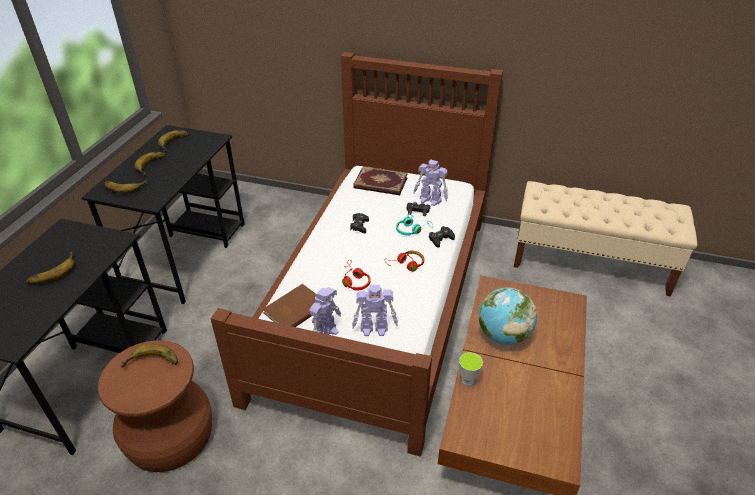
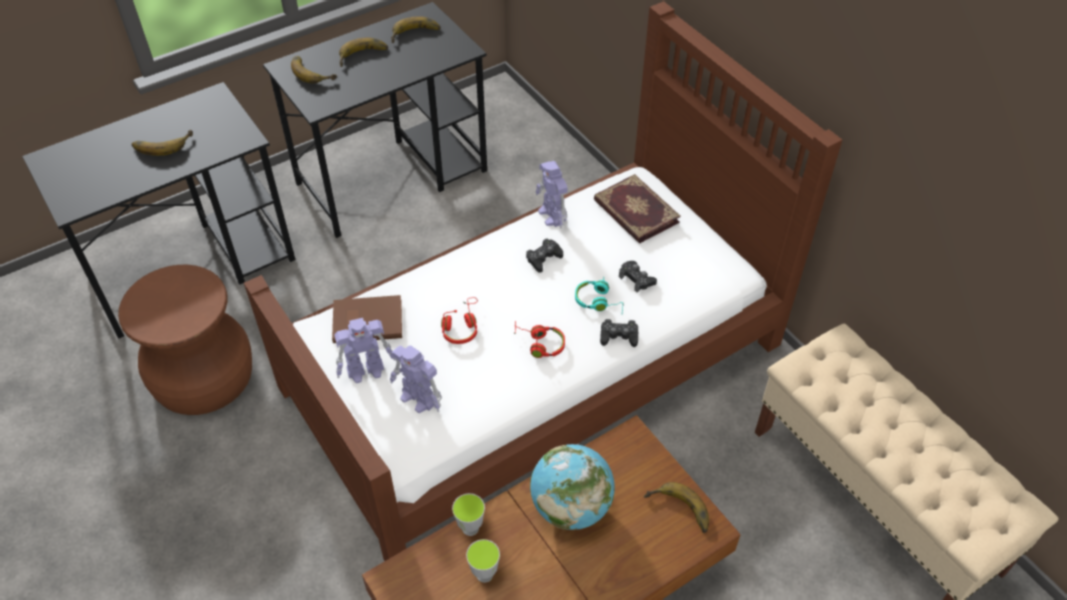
camera: 40 degrees right, 10 degrees up
banana [121,344,178,368] -> banana moved to [644,482,709,533]
toy robot [413,160,448,206] -> toy robot moved to [536,161,568,228]
none -> cup [466,539,500,583]

